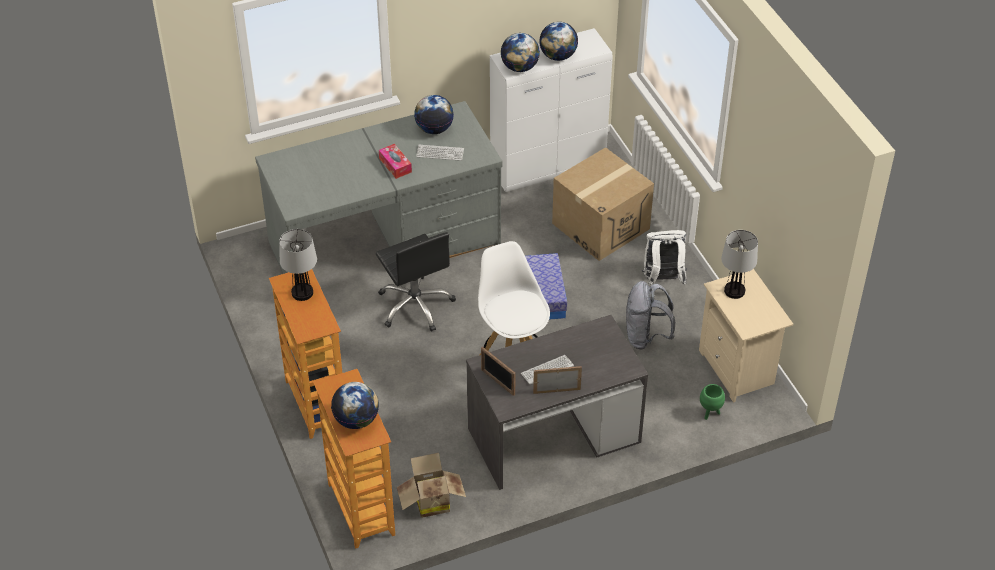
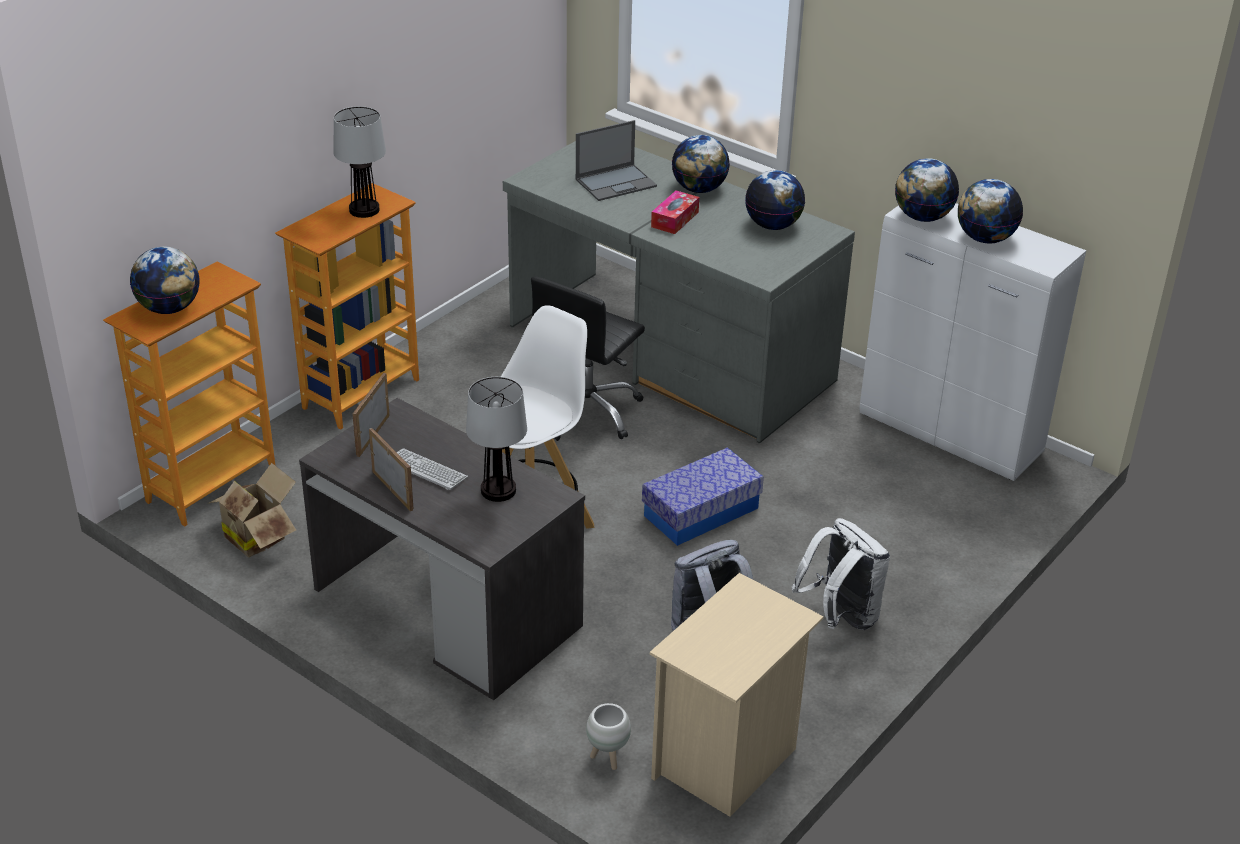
camera: 60 degrees right, 10 degrees down
keyboard [416,145,464,161] -> none
cardboard box [552,147,654,261] -> none
green planter [700,384,725,420] -> white planter [586,703,631,770]
table lamp [721,230,758,299] -> table lamp moved to [466,377,527,502]
none -> laptop [576,120,657,201]
none -> globe [672,135,730,193]

